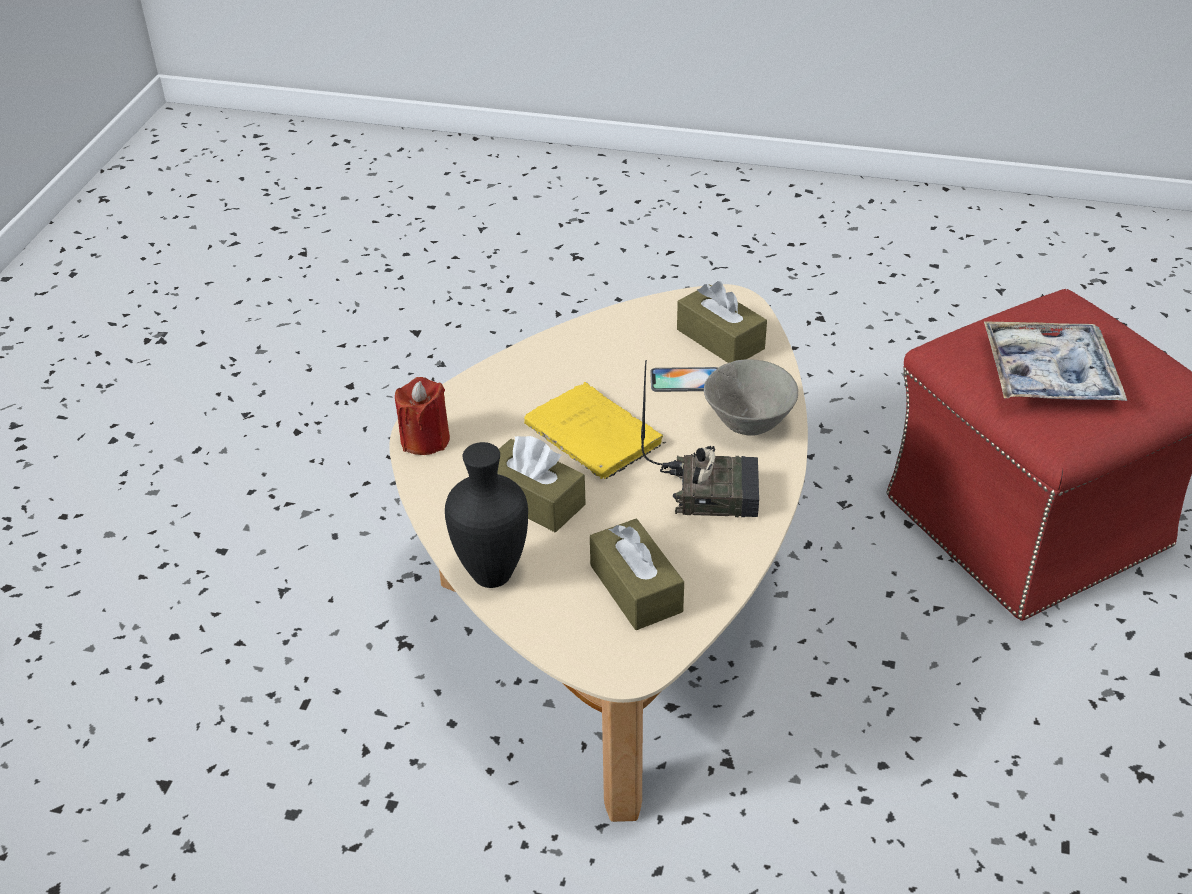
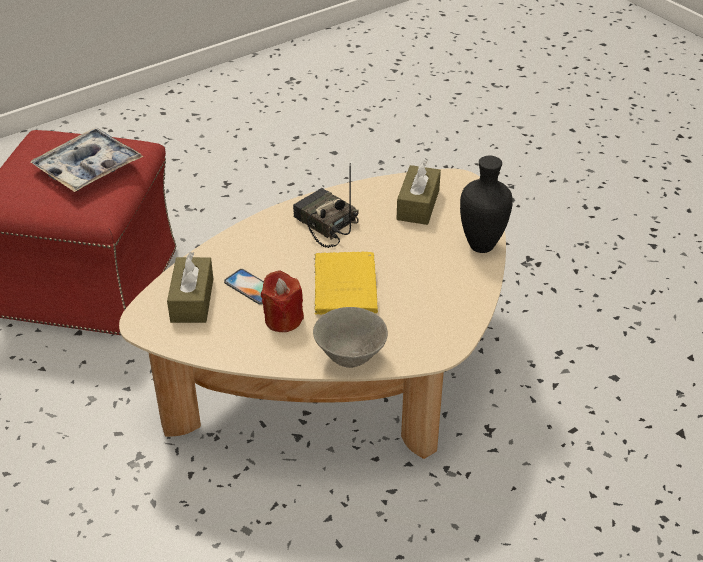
camera: 140 degrees left, 0 degrees up
red candle [395,377,450,455] -> red candle moved to [261,270,304,332]
brown tissue box [497,436,586,532] -> none
grey bowl [704,359,798,436] -> grey bowl moved to [313,307,388,368]

